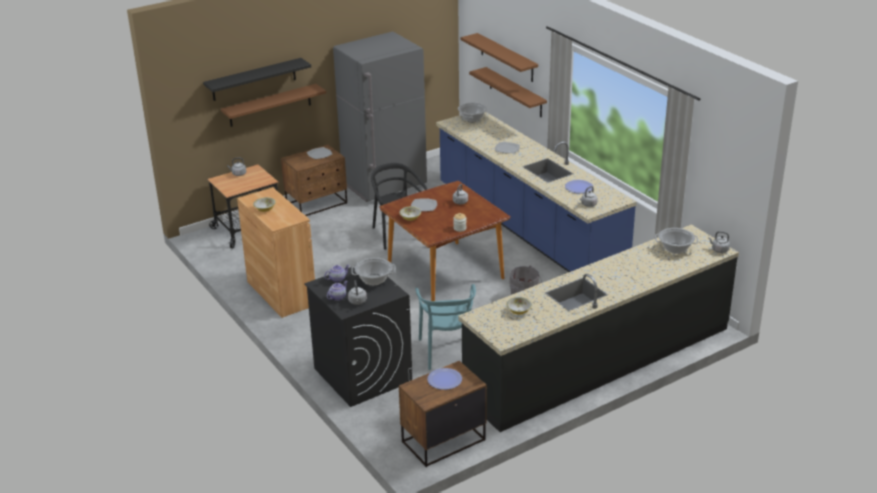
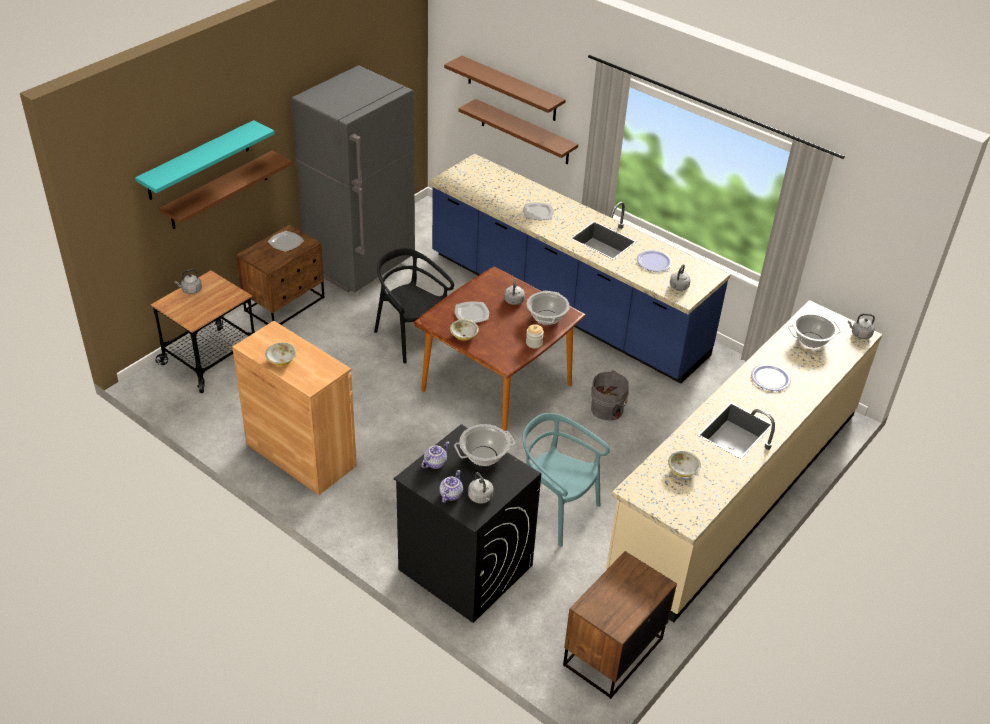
camera: 20 degrees left, 10 degrees up
black shelf [203,58,311,101] -> turquoise shelf [135,120,275,200]
turquoise chair [415,284,476,370] -> turquoise chair turned 150 degrees clockwise [523,413,610,547]
plate [427,368,462,390] -> plate moved to [751,364,791,391]
cooking pot [458,102,487,122] -> cooking pot moved to [527,291,570,325]
black counter [458,225,739,432] -> beige counter [606,300,882,622]

